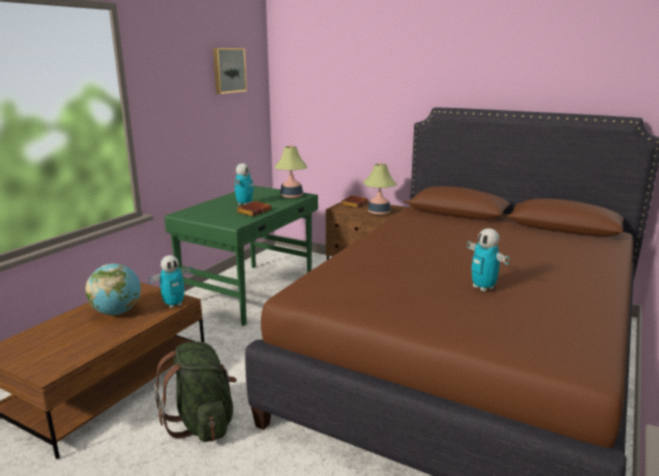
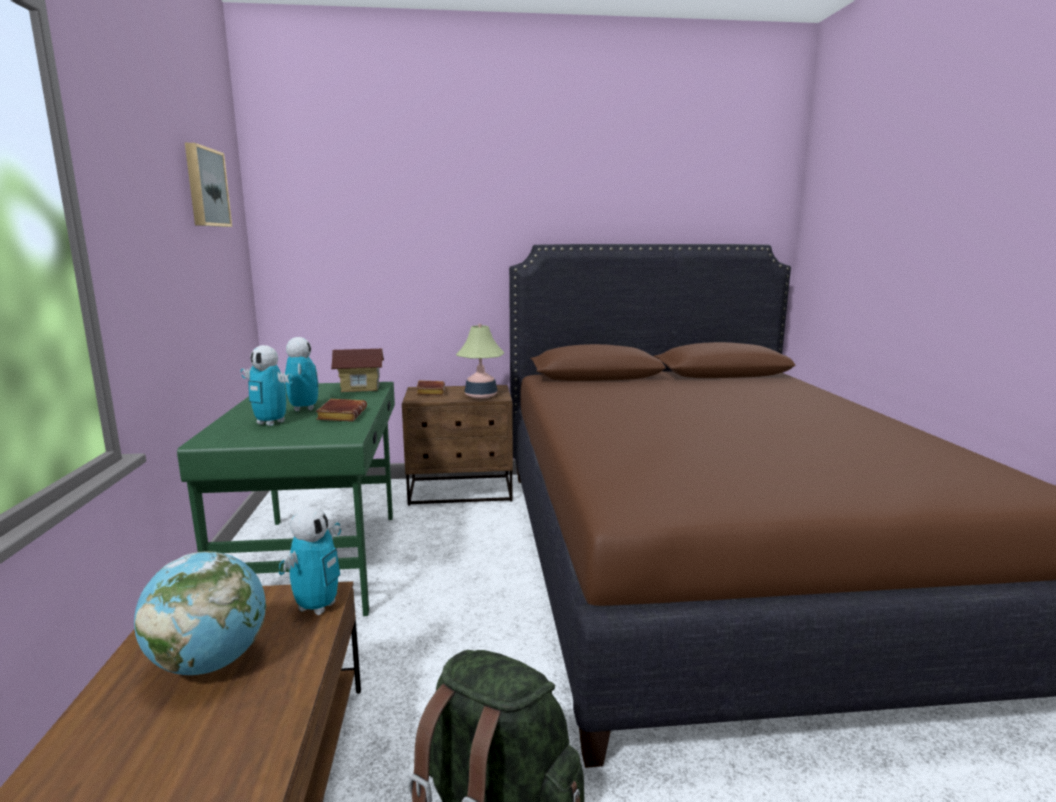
camera: 35 degrees left, 5 degrees down
table lamp [275,145,307,198] -> toy house [331,349,384,392]
toy robot [467,228,509,292] -> toy robot moved to [241,345,293,426]

